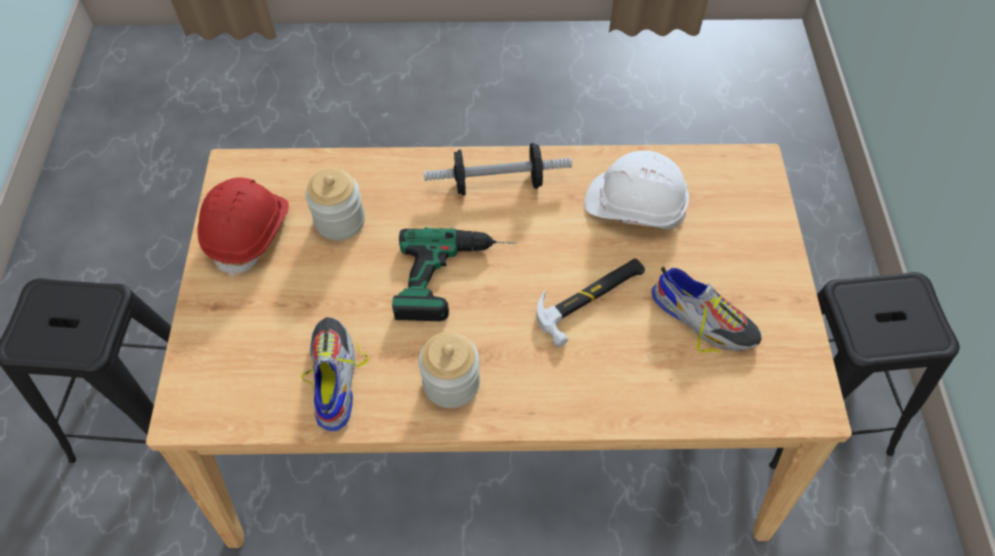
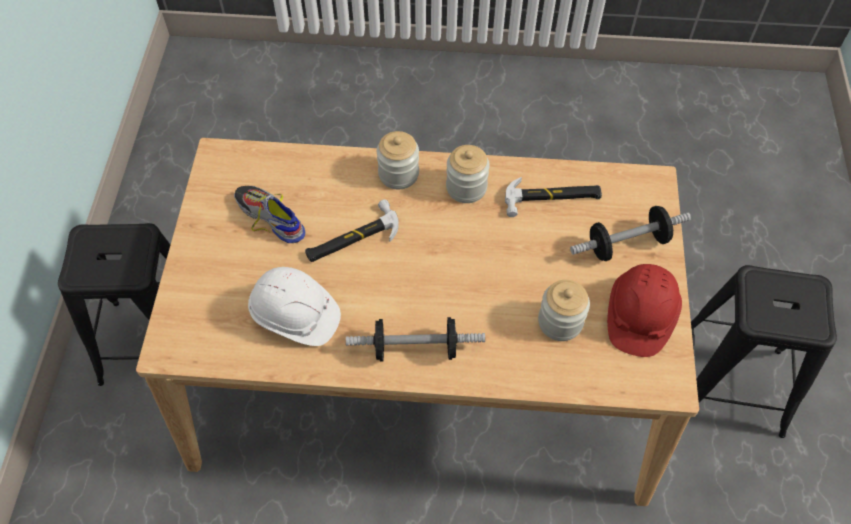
camera: 175 degrees left, 0 degrees up
shoe [301,317,369,431] -> hammer [505,177,602,217]
power drill [392,227,516,321] -> none
none -> jar [377,131,419,189]
none -> dumbbell [570,206,691,261]

